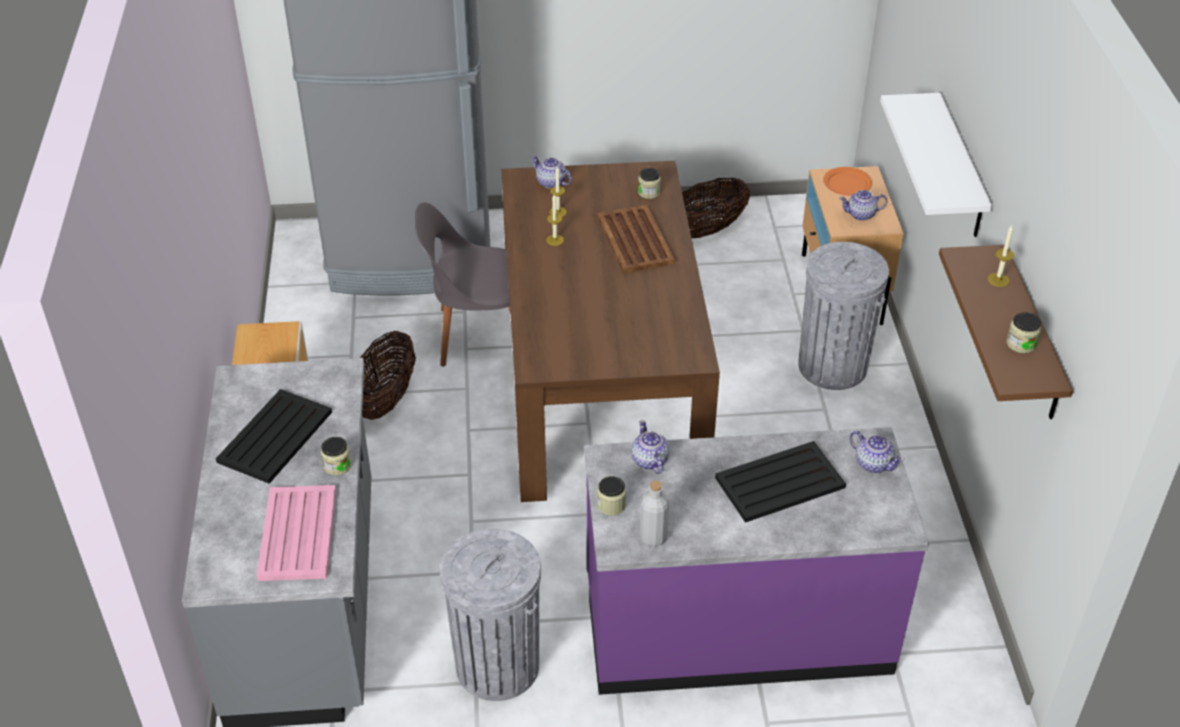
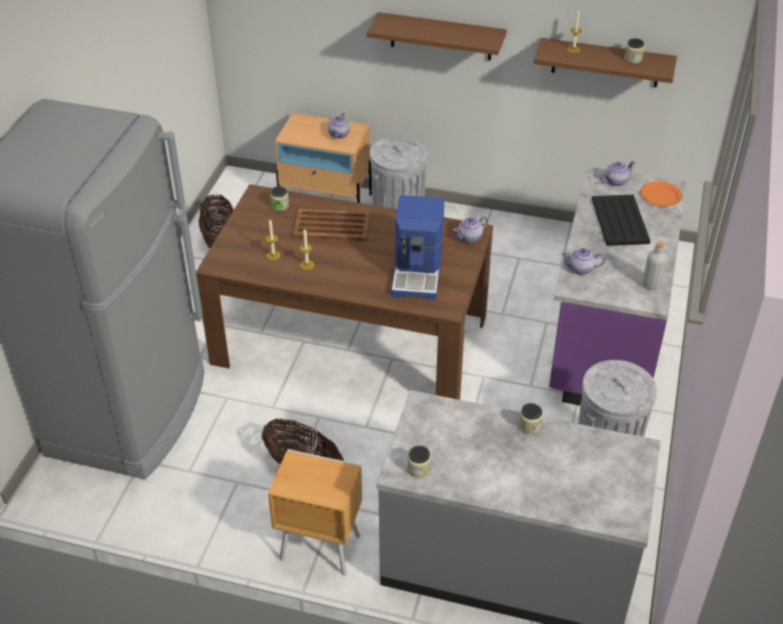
camera: 70 degrees left, 0 degrees up
black tray [216,389,332,484] -> none
pink tray [257,485,336,581] -> none
grey chair [415,202,511,366] -> none
teapot [531,155,572,189] -> teapot moved to [453,216,488,243]
jar [597,476,626,516] -> jar moved to [407,445,431,478]
orange plate [823,167,872,196] -> orange plate moved to [641,181,682,206]
white shelf [880,93,992,237] -> brown shelf [367,12,507,61]
none -> coffee machine [391,195,444,300]

